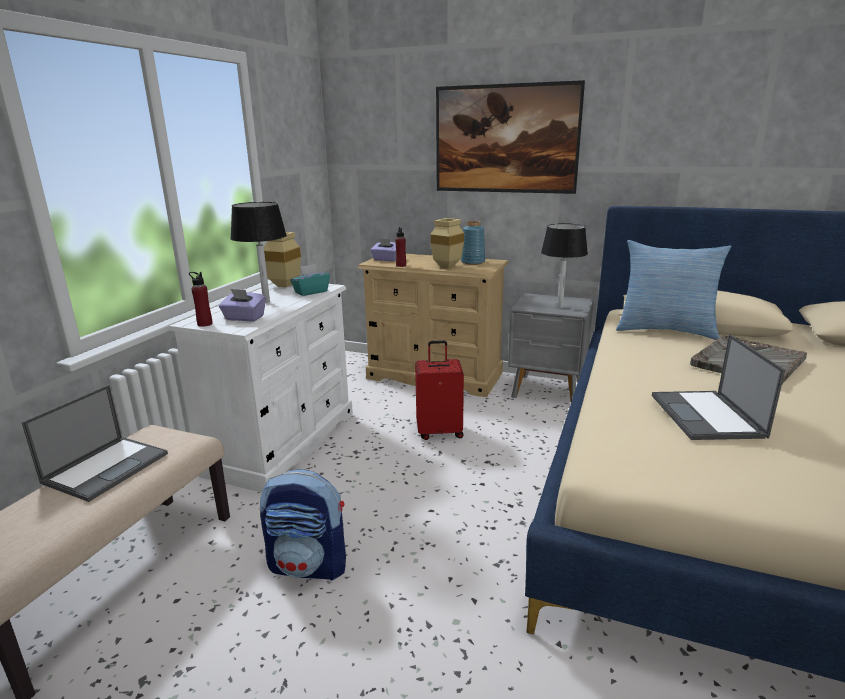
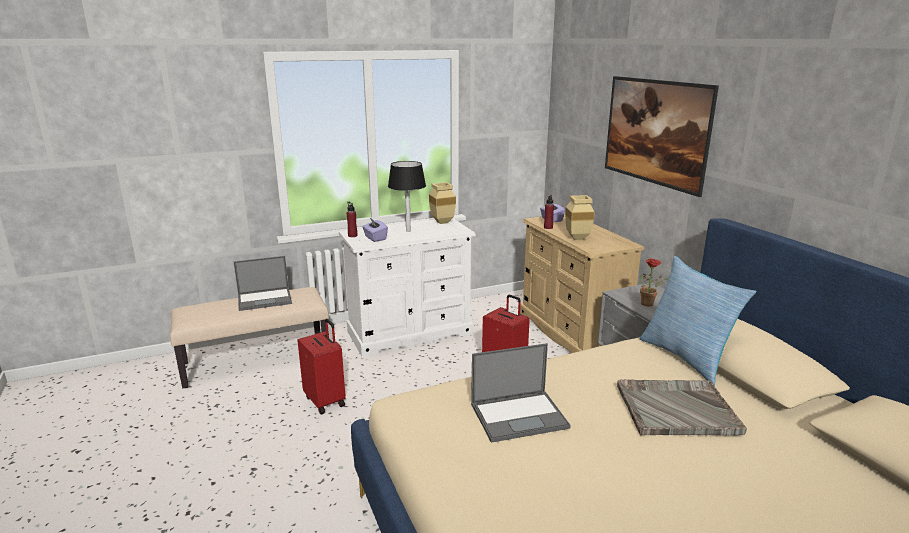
camera: 45 degrees right, 0 degrees up
backpack [260,469,346,581] -> red suitcase [298,319,346,414]
turquoise tissue box [290,264,330,296] -> none
blue vase [461,221,485,265] -> none
black table lamp [541,223,588,308] -> potted plant [639,258,669,306]
laptop [652,334,785,440] -> laptop turned 150 degrees counterclockwise [471,343,571,443]

